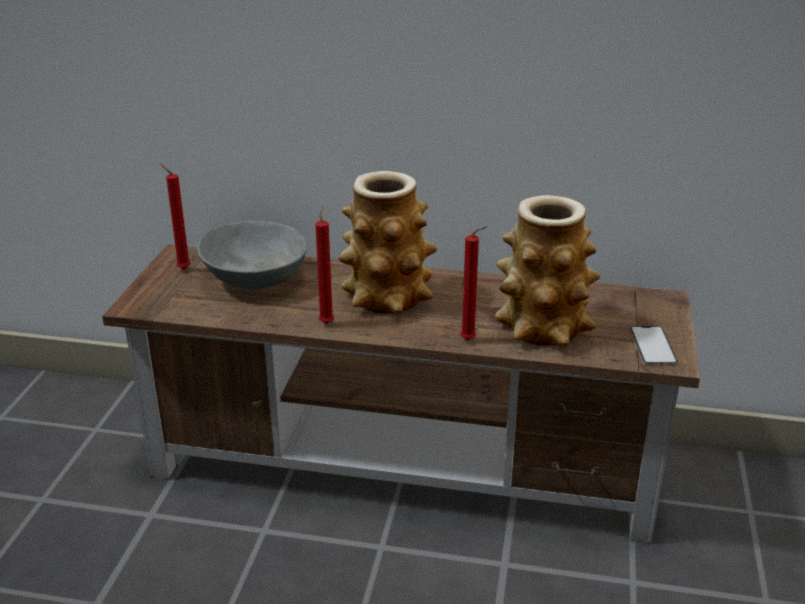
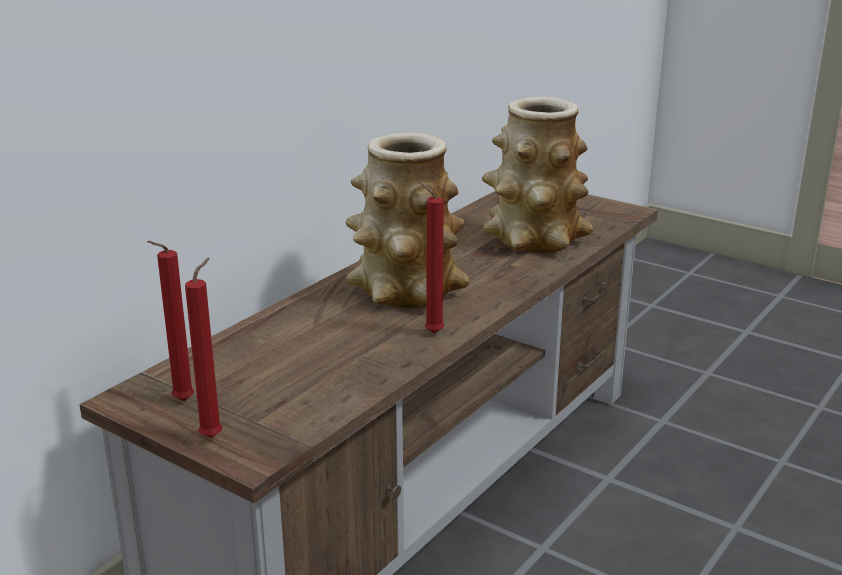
camera: 65 degrees left, 5 degrees down
grey bowl [197,221,307,290] -> none
red candle [460,226,487,340] -> red candle moved to [185,258,222,438]
phone [630,326,678,365] -> none

